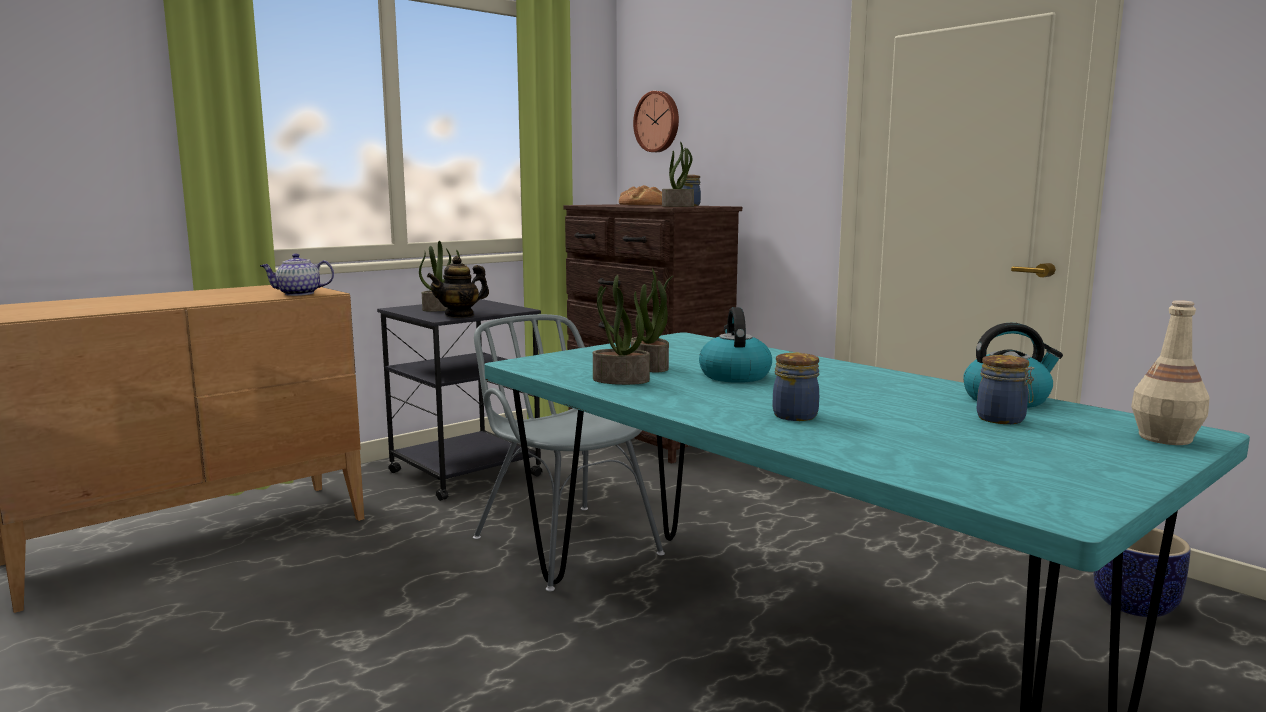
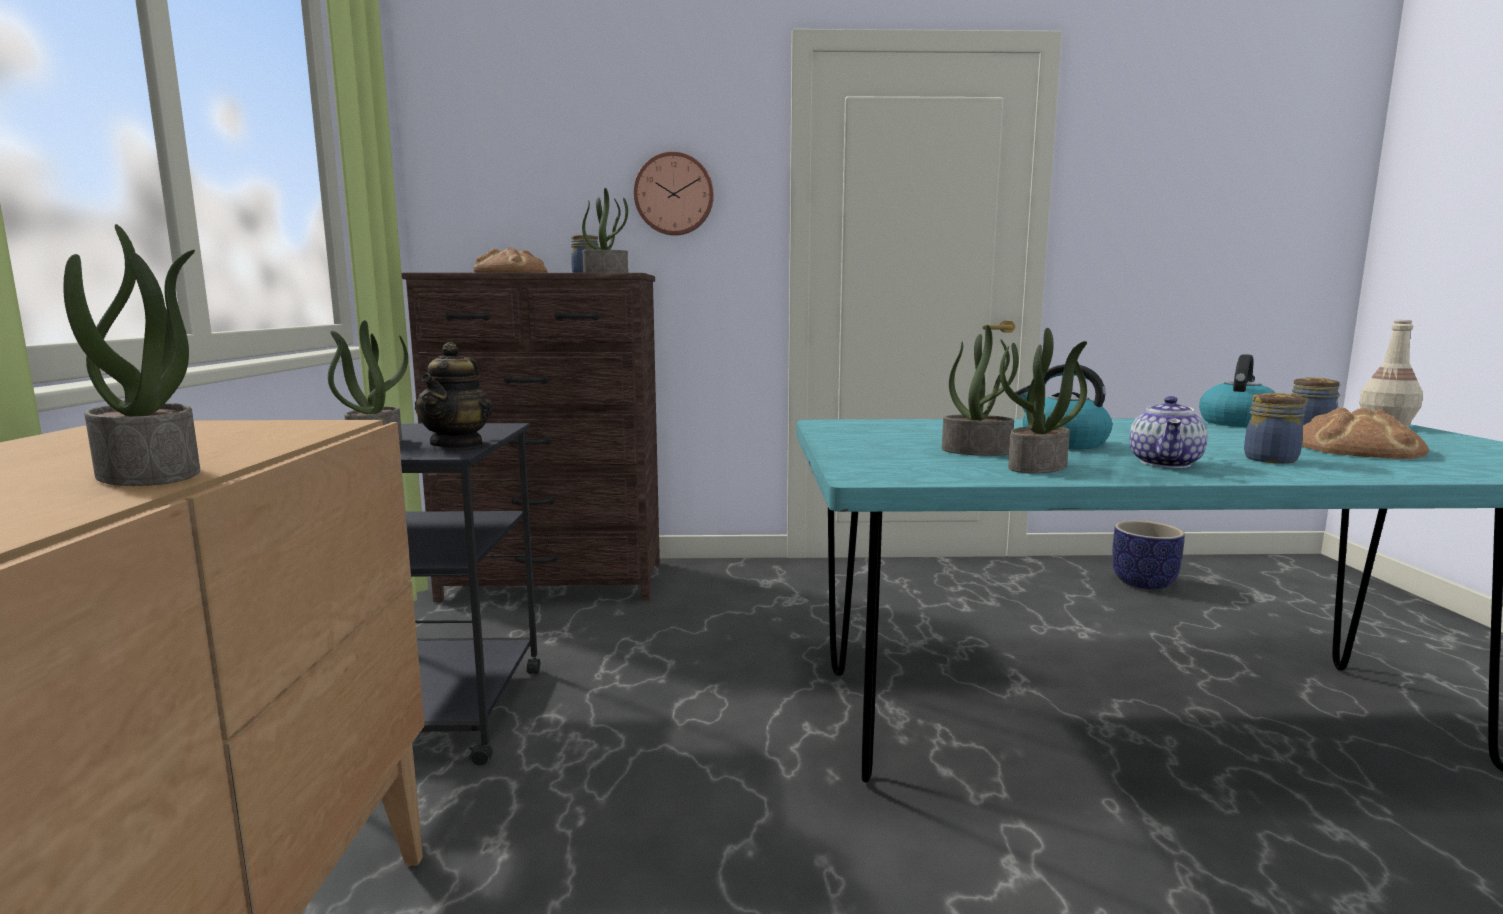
camera: 50 degrees left, 0 degrees up
teapot [260,253,334,296] -> teapot moved to [1129,396,1207,468]
grey chair [473,314,665,591] -> none
wall clock [633,91,679,152] -> wall clock moved to [634,152,714,236]
none -> potted plant [63,224,200,486]
none -> bread [1302,407,1429,459]

